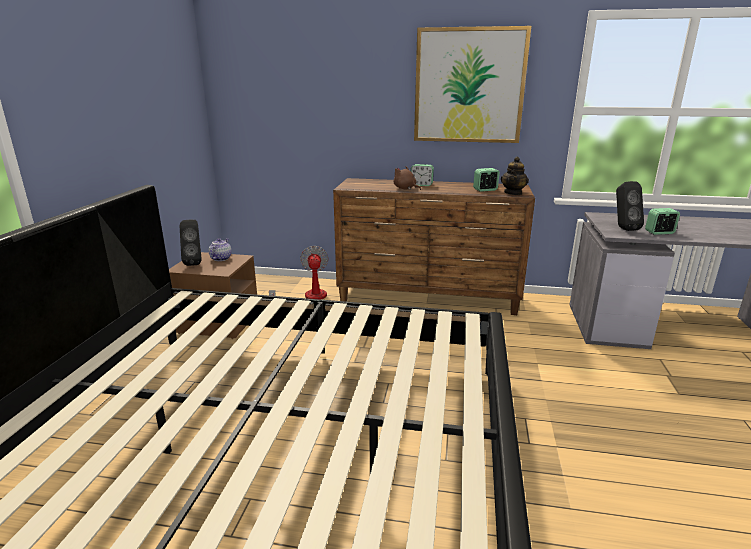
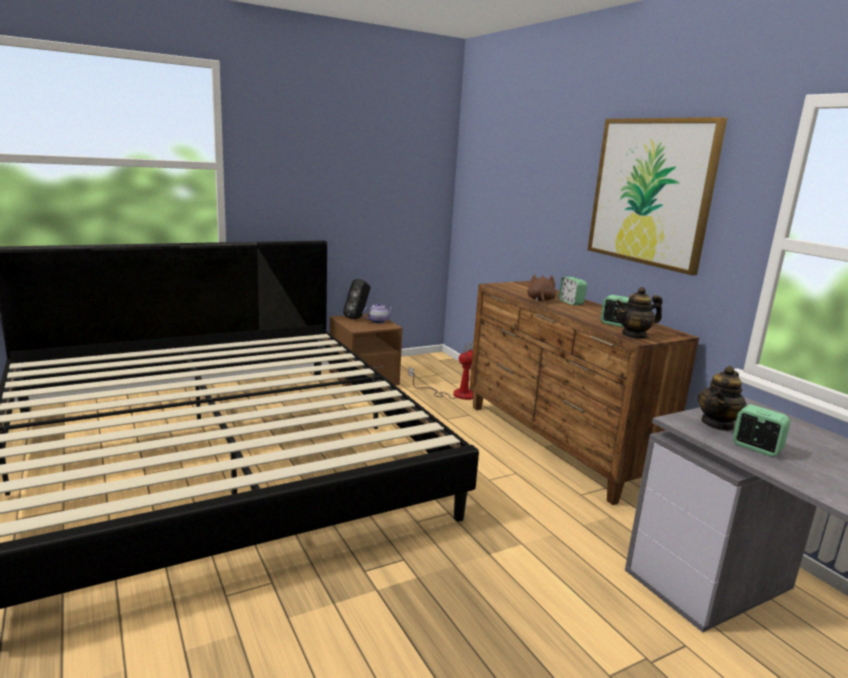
camera: 50 degrees right, 5 degrees down
black speaker [616,181,644,231] -> teapot [698,366,747,431]

